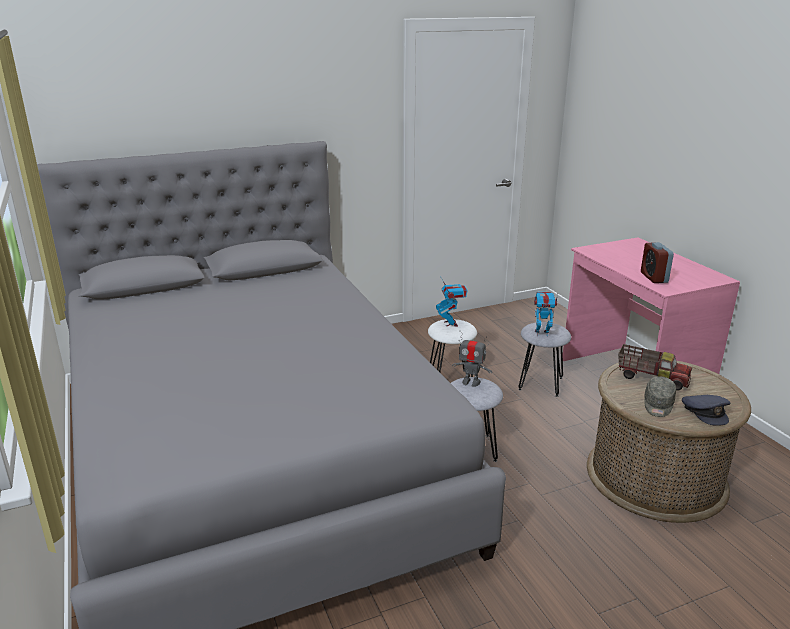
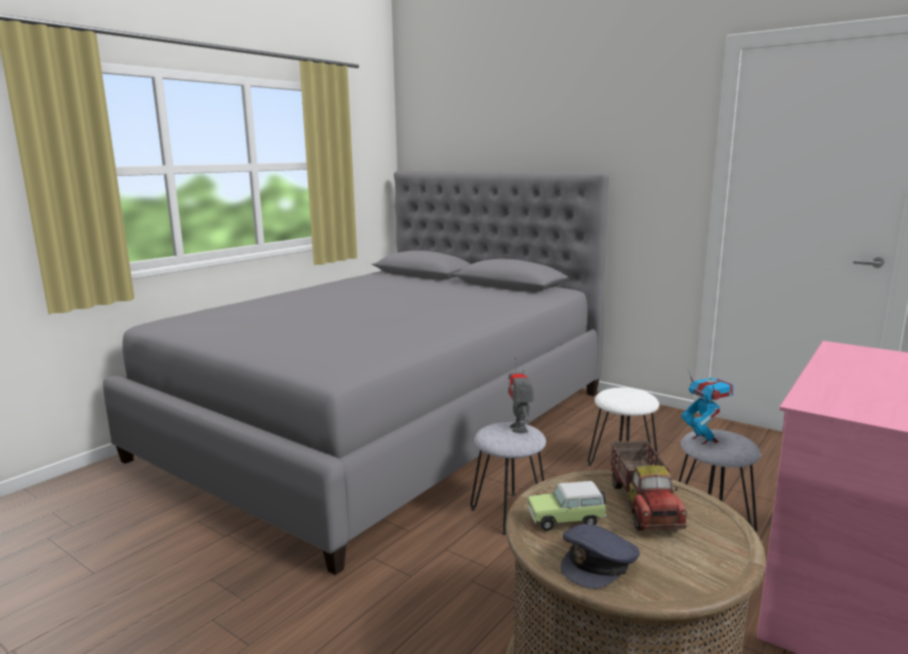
camera: 60 degrees right, 10 degrees down
toy robot [436,278,468,327] -> none
alarm clock [641,242,674,283] -> none
grey cap [644,376,676,417] -> toy car [528,481,607,531]

